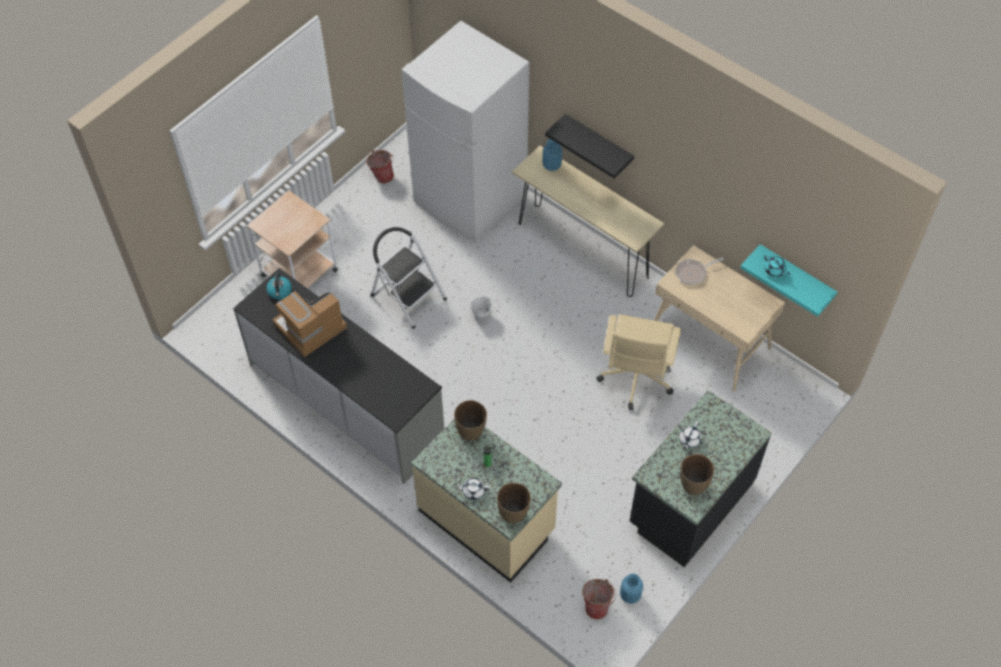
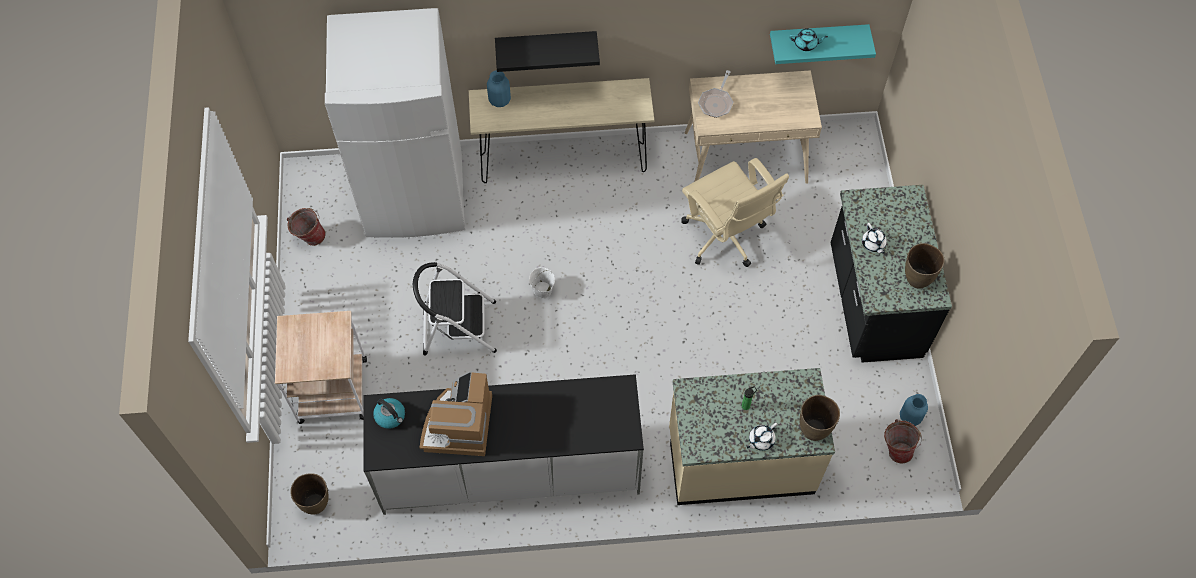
camera: 45 degrees left, 5 degrees up
brown vase [454,400,487,441] -> brown vase moved to [290,473,329,514]

